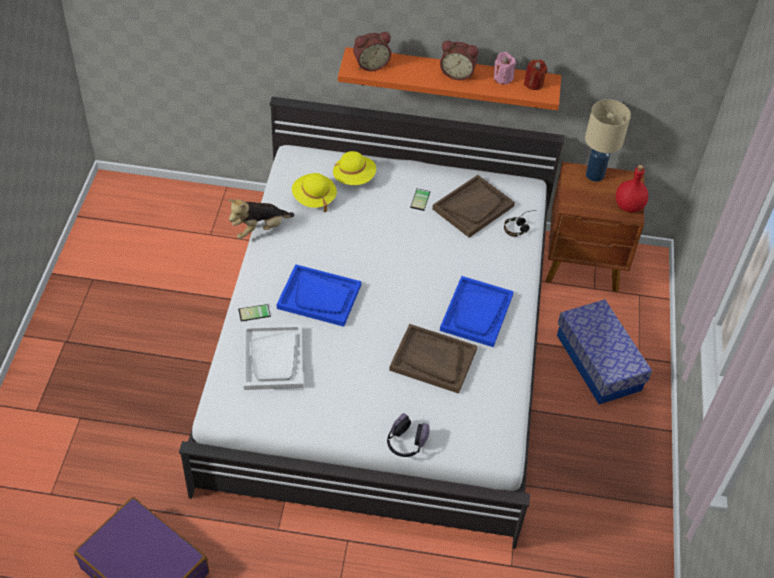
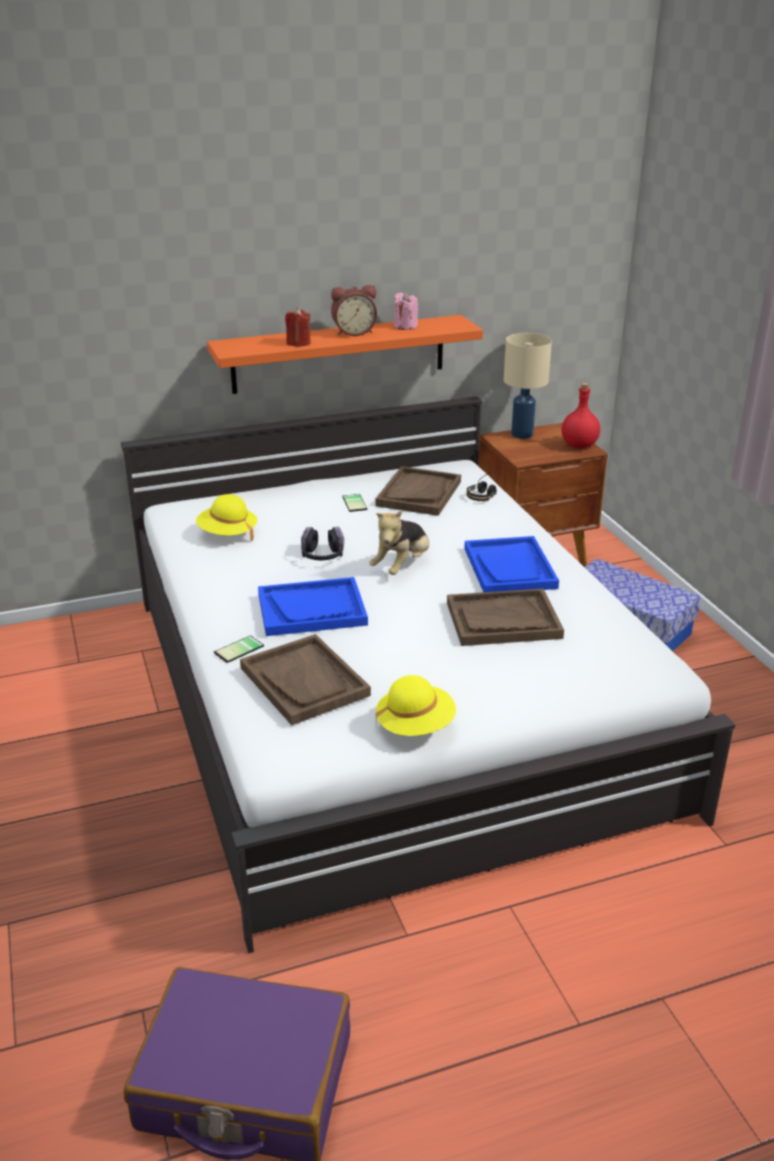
camera: 25 degrees left, 20 degrees down
plush toy [228,199,294,239] -> plush toy moved to [369,510,429,575]
white tray [244,324,303,390] -> brown tray [240,634,371,725]
yellow hat [333,151,376,185] -> yellow hat moved to [376,675,456,736]
alarm clock [353,32,391,71] -> none
headphones [387,413,429,457] -> headphones moved to [301,527,344,560]
red candle [524,60,547,90] -> red candle moved to [285,308,311,346]

